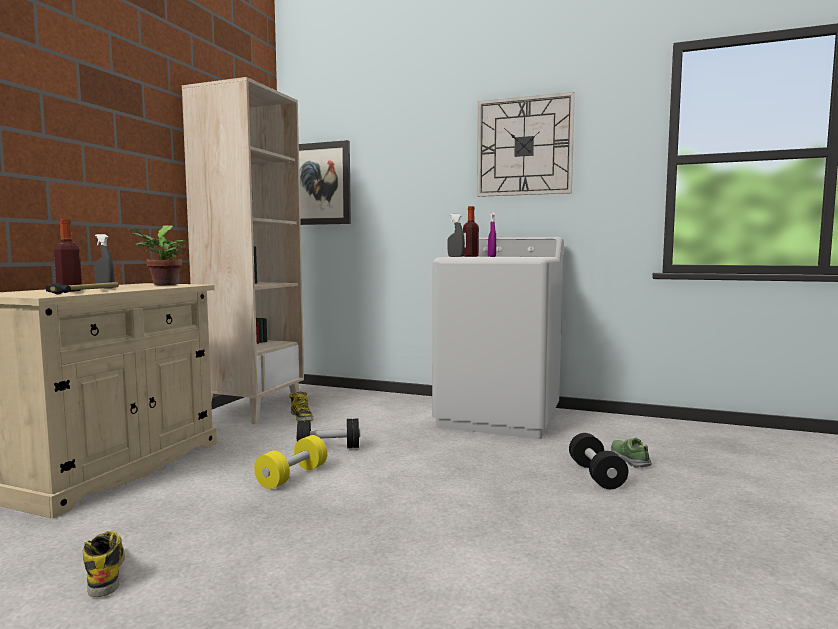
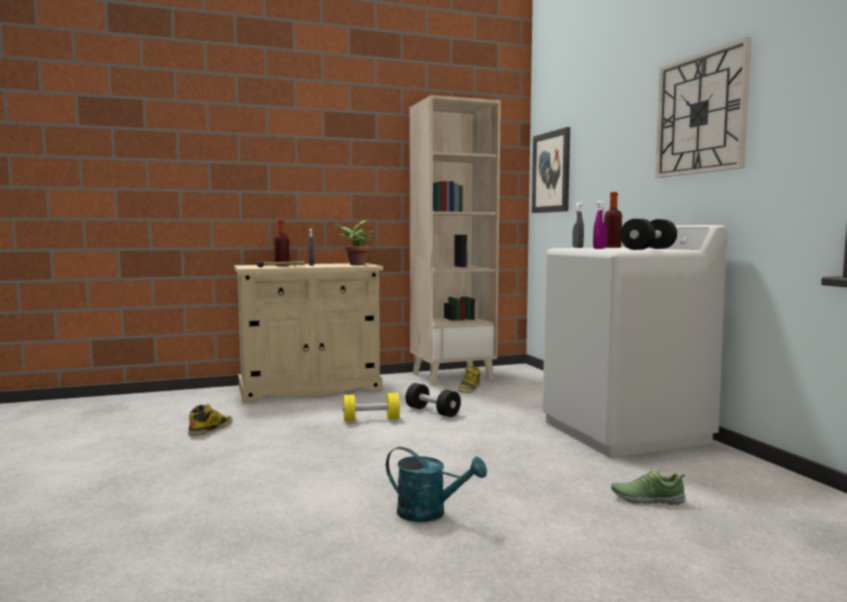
camera: 50 degrees right, 0 degrees up
black dumbbell [569,433,628,489] -> black dumbbell moved to [620,219,677,250]
shoe [611,437,652,468] -> shoe turned 120 degrees counterclockwise [611,470,686,505]
none -> turquoise watering can [386,447,487,522]

